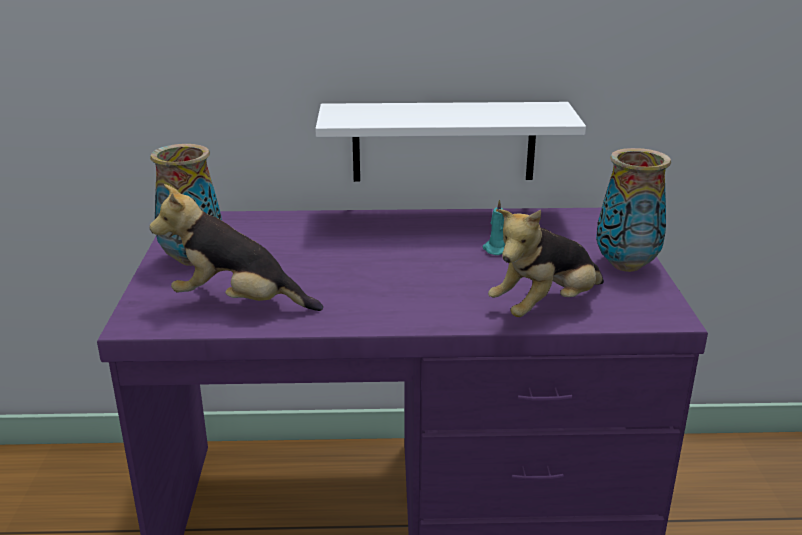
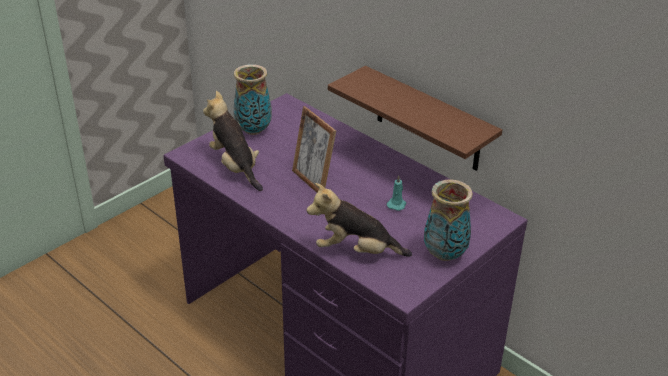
camera: 45 degrees right, 10 degrees up
white shelf [315,102,586,182] -> brown shelf [328,66,502,171]
none -> picture frame [292,106,336,193]

